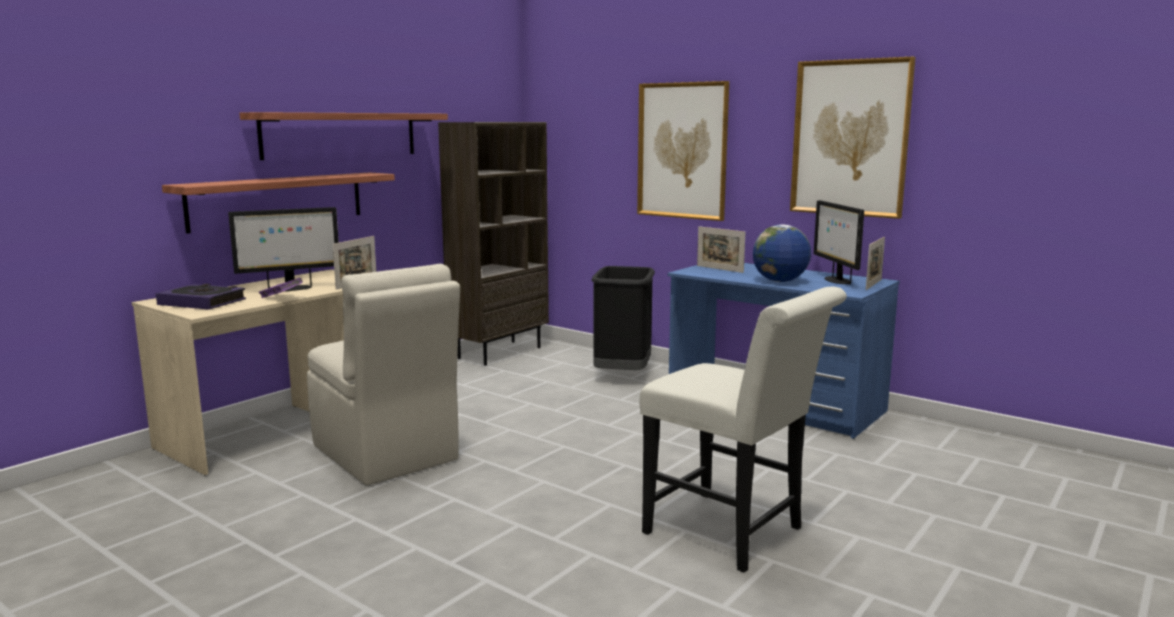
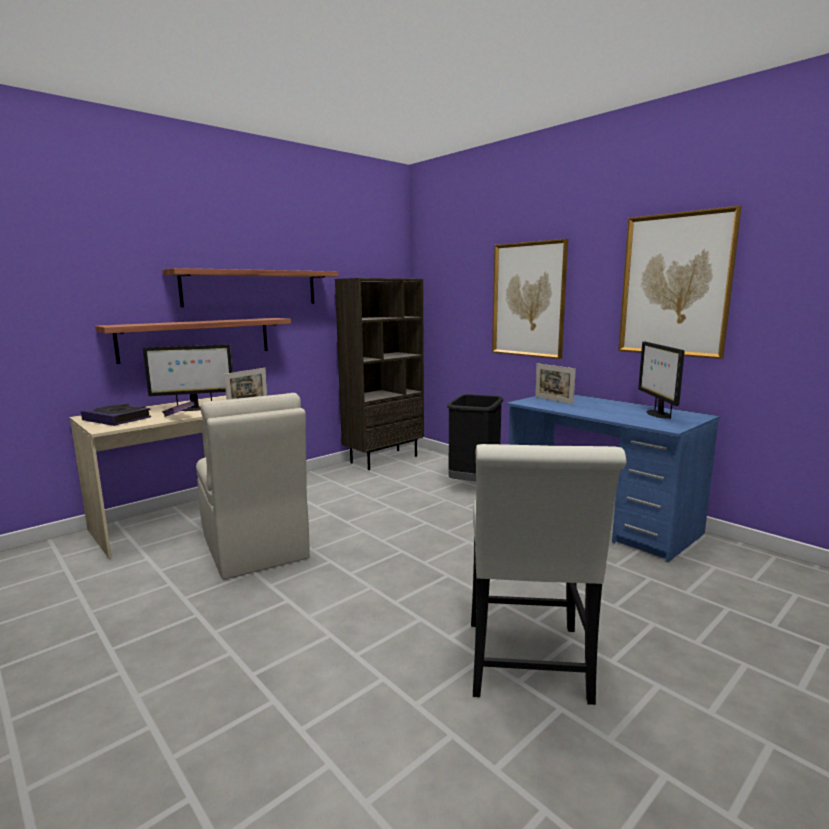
camera: 10 degrees right, 0 degrees up
white chair [640,287,847,573] -> white chair turned 45 degrees clockwise [471,444,626,705]
globe [753,224,811,282] -> none
picture frame [866,237,885,290] -> none

